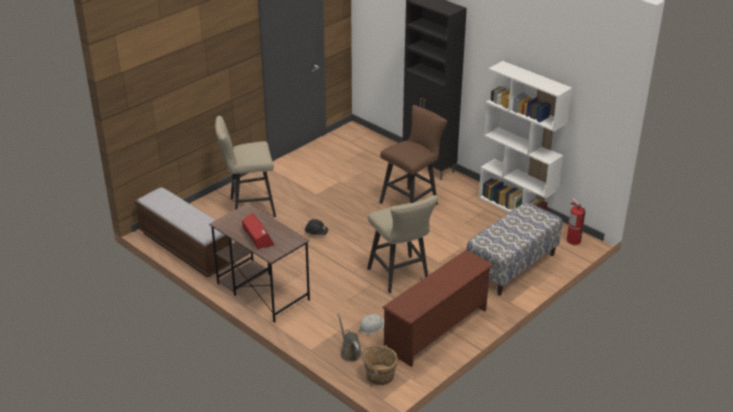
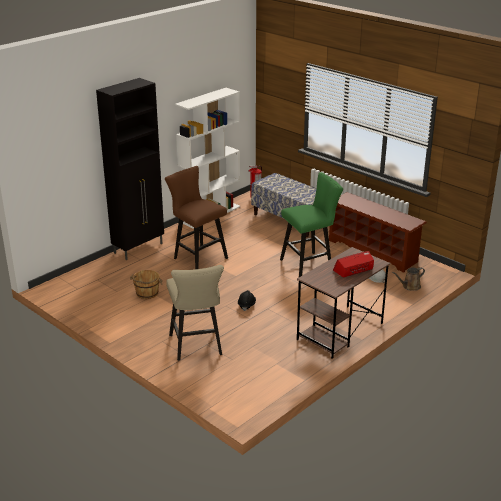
camera: 90 degrees left, 5 degrees down
bench [134,187,232,278] -> none
brown bucket [362,345,398,385] -> brown bucket moved to [130,270,163,299]
beige stool [367,195,438,293] -> green stool [280,172,343,277]

